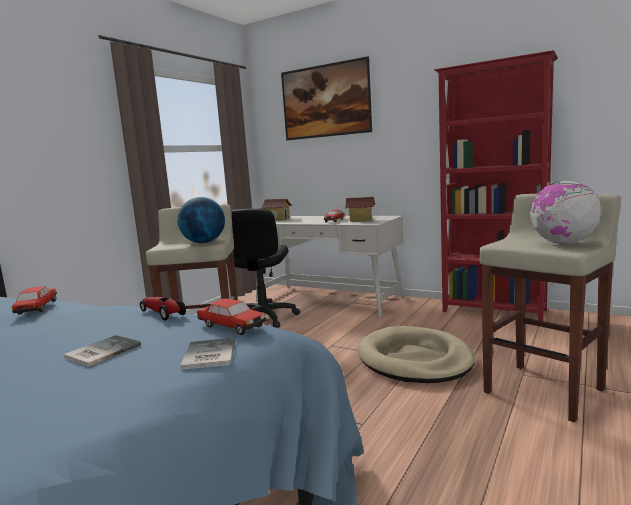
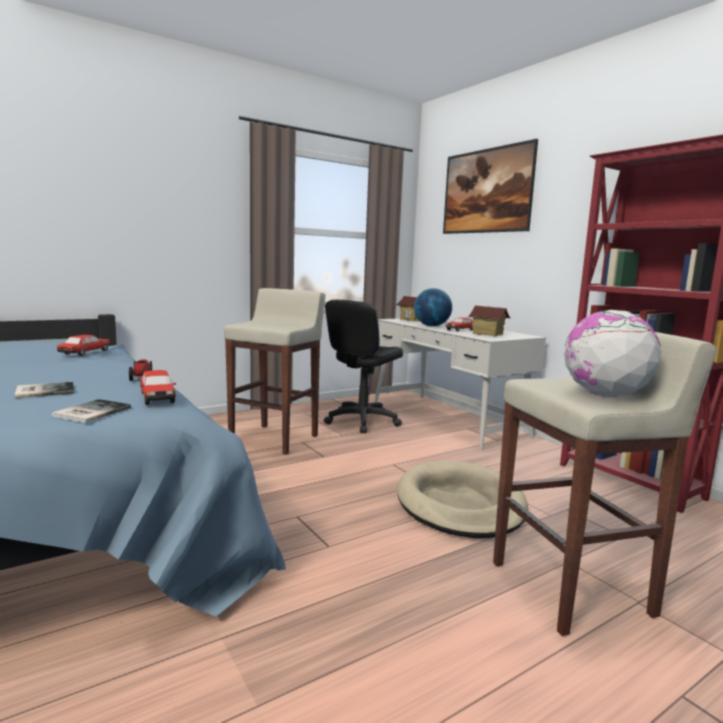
camera: 25 degrees right, 0 degrees up
globe [177,197,225,243] -> globe moved to [414,288,452,326]

